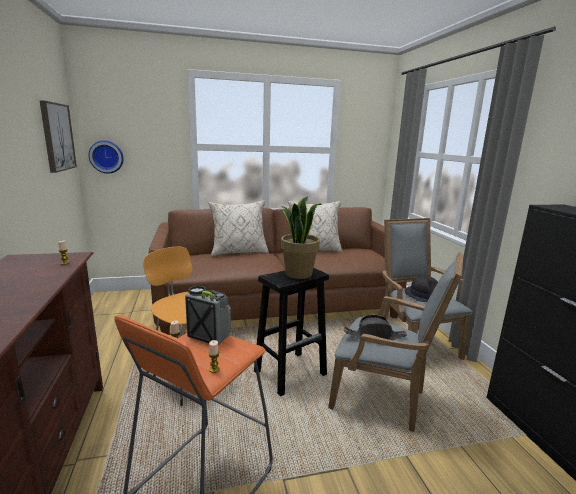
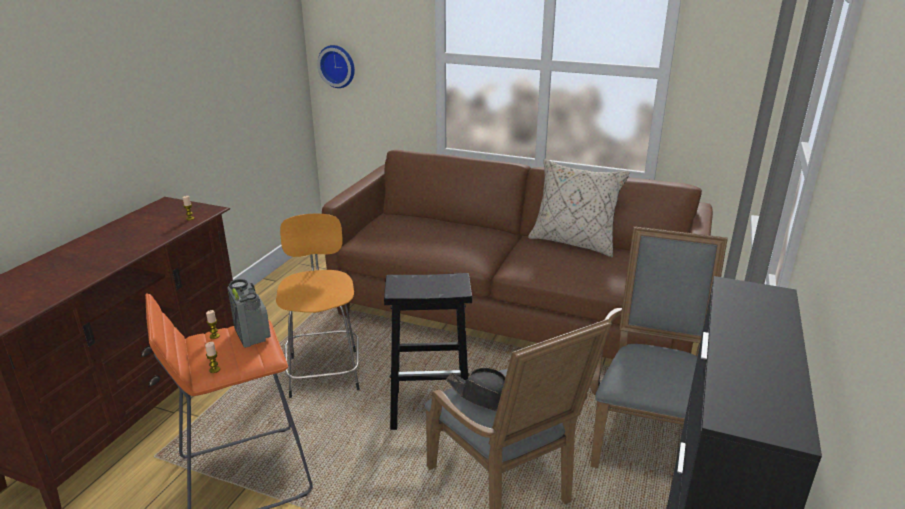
camera: 35 degrees right, 10 degrees up
picture [39,100,77,173] -> none
beige pillow [208,200,269,256] -> none
potted plant [281,196,322,279] -> none
black hat [405,275,438,302] -> none

